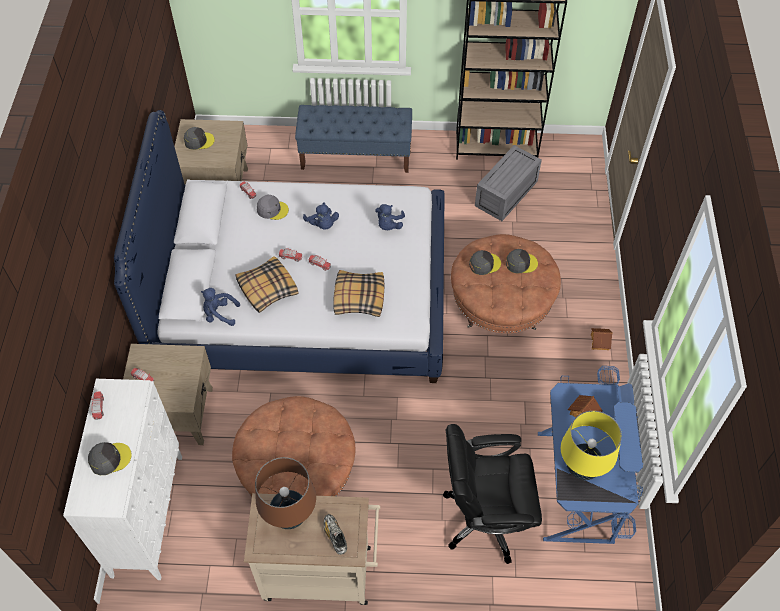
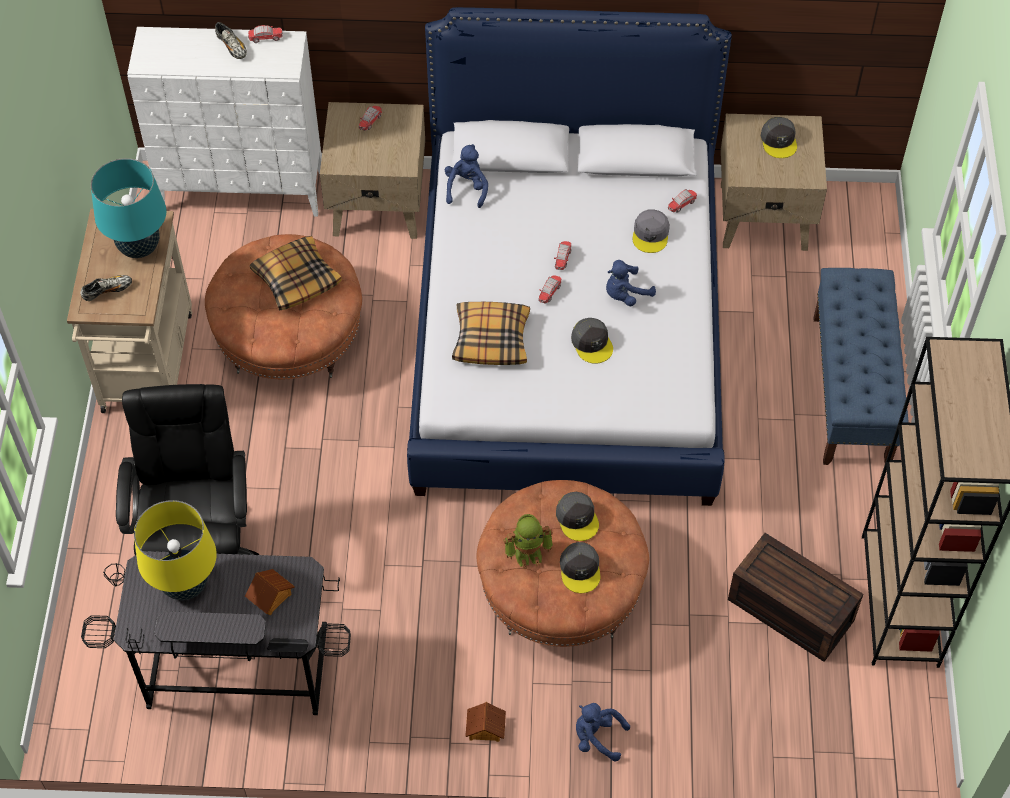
camera: 90 degrees right, 0 degrees up
grey cap [88,442,132,475] -> grey cap moved to [571,318,613,364]
pillow [235,256,299,313] -> pillow moved to [250,236,342,311]
brown table lamp [255,457,316,529] -> turquoise table lamp [91,158,167,258]
blue plush toy [375,204,405,230] -> blue plush toy moved to [576,703,630,762]
grey storage box [475,145,542,221] -> brown storage box [728,533,863,662]
blue desk [538,366,643,544] -> black desk [81,551,351,715]
none -> shoe [215,22,247,59]
none -> toy robot [503,514,553,569]

